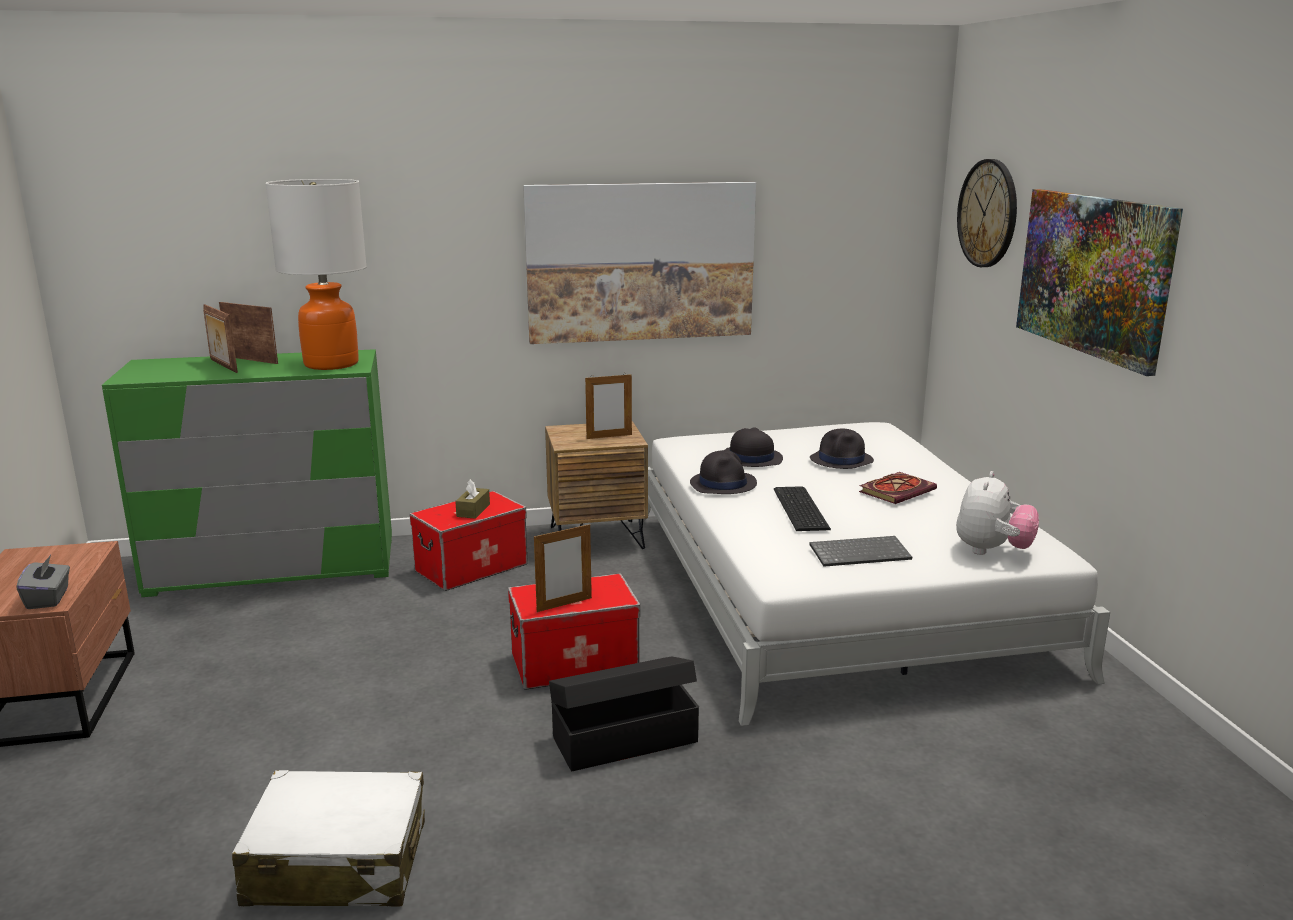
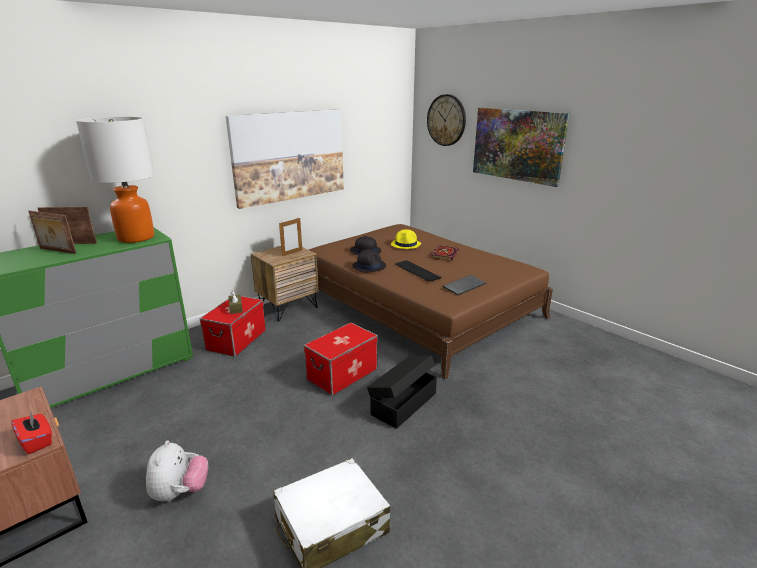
camera: 30 degrees left, 5 degrees up
grey tissue box [16,555,70,609] -> red tissue box [11,412,52,454]
picture frame [534,523,592,612] -> none
white bed [637,422,1110,726] -> brown bed [309,224,553,380]
black hat [810,429,874,469] -> yellow hat [391,229,421,249]
plush toy [956,471,1039,555] -> plush toy moved to [146,441,208,502]

